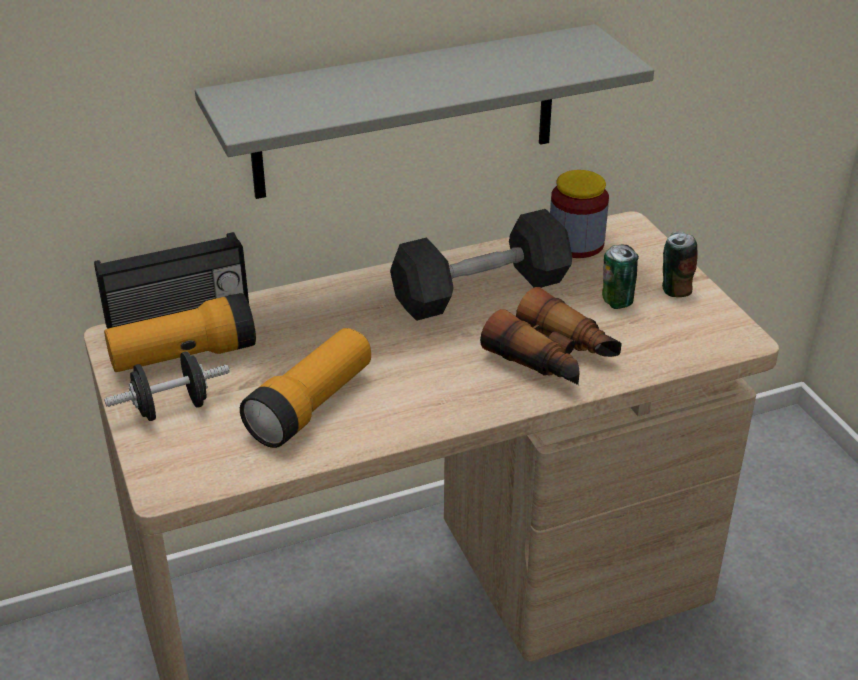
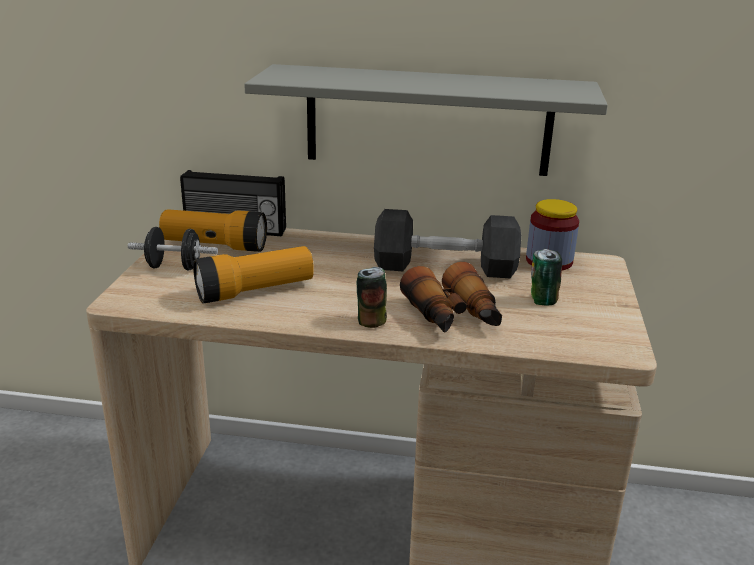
camera: 30 degrees right, 10 degrees down
can [662,232,698,297] -> can moved to [356,267,387,328]

